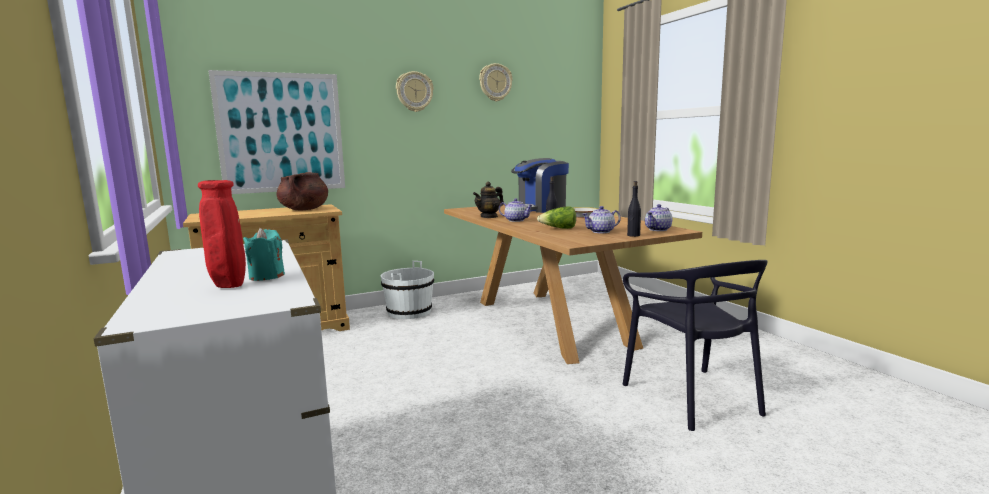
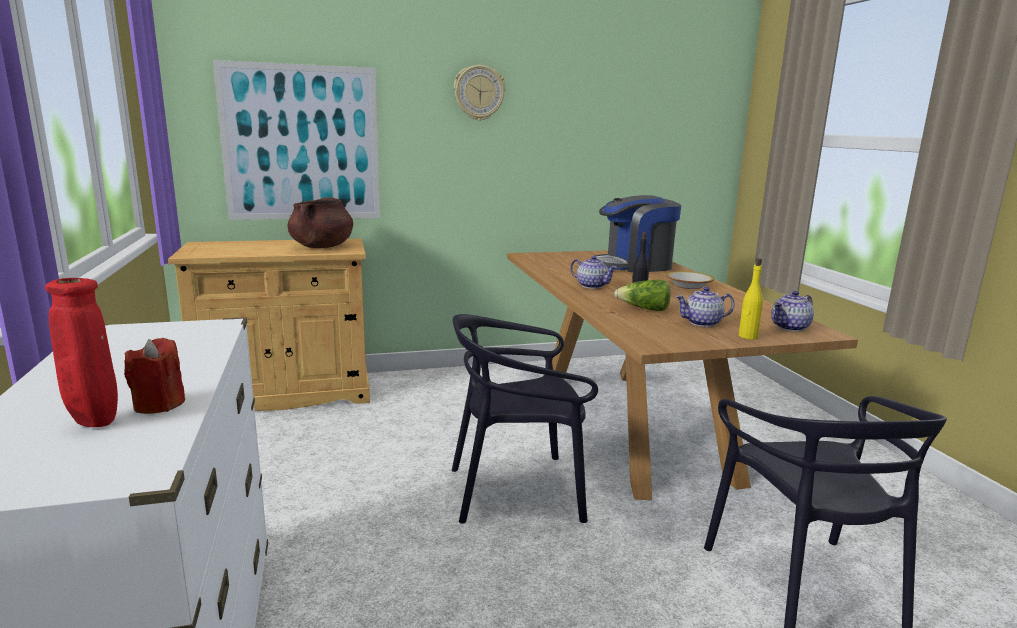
camera: 10 degrees right, 5 degrees up
turquoise candle [243,228,285,281] -> red candle [124,338,185,414]
white bucket [381,261,434,319] -> none
teapot [473,181,504,218] -> none
wall clock [479,63,513,102] -> none
black bottle [627,181,641,237] -> yellow bottle [739,258,763,339]
none -> black chair [452,314,598,524]

